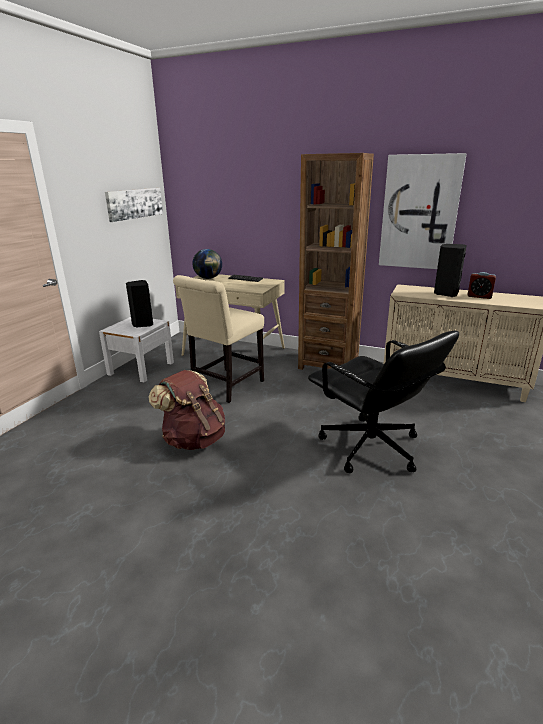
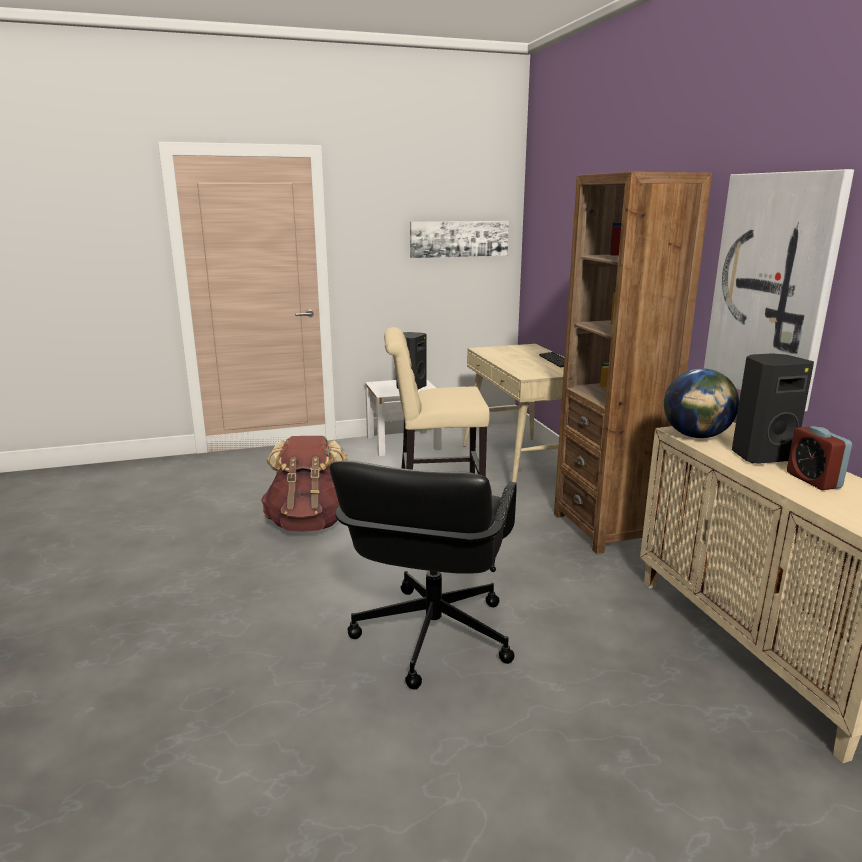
camera: 50 degrees right, 5 degrees down
globe [193,249,222,279] -> globe moved to [664,368,739,438]

